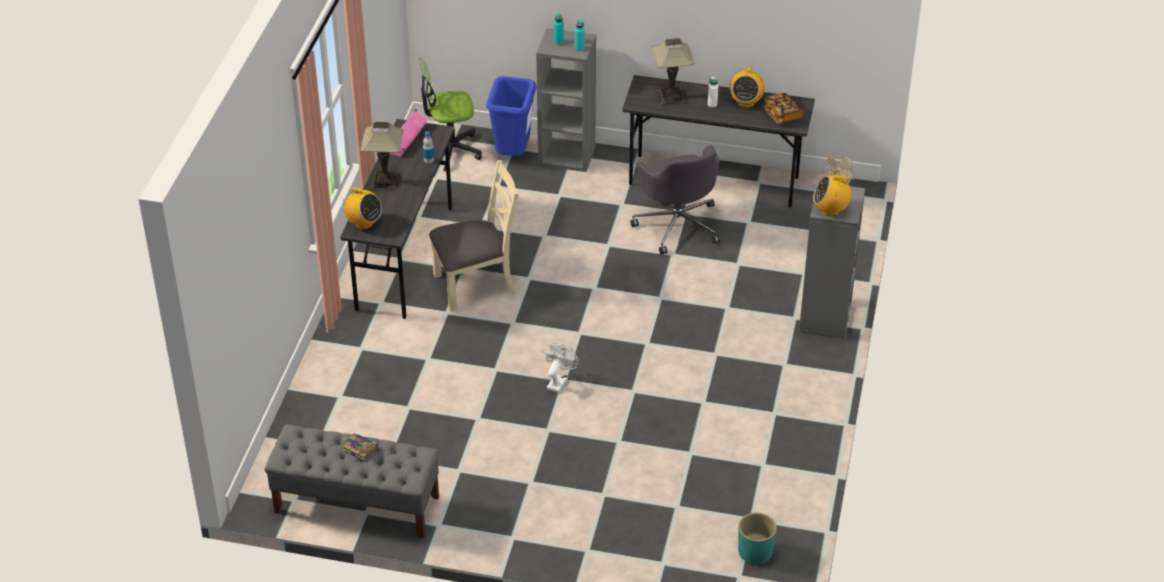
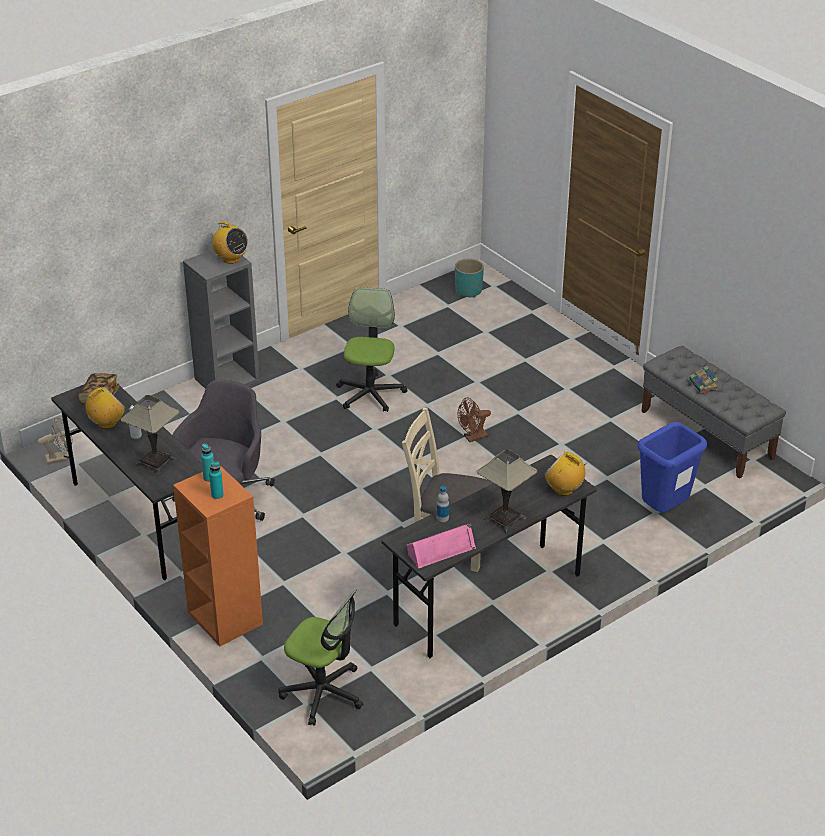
camera: 140 degrees left, 5 degrees down
radio [342,187,382,229] -> radio turned 45 degrees counterclockwise [545,452,591,496]
blue trash can [486,76,536,156] -> blue trash can moved to [637,422,707,512]
grey bookcase [536,28,596,172] -> orange bookcase [173,466,263,646]
white fan [543,343,579,393] -> brown fan [458,398,491,442]
none -> office chair [336,287,407,412]

